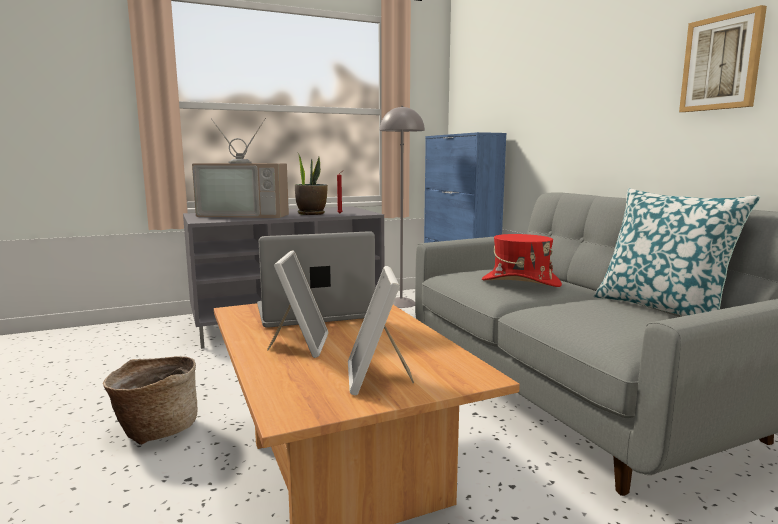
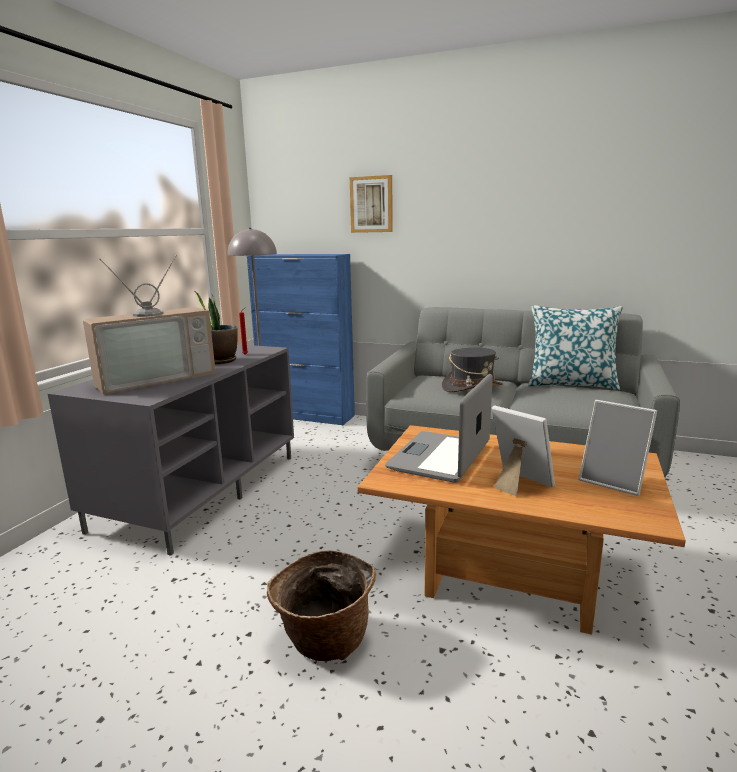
camera: 45 degrees left, 5 degrees up
red hat [482,234,562,287] -> grey hat [442,347,503,392]
picture [679,5,767,112] -> picture moved to [350,175,393,233]

